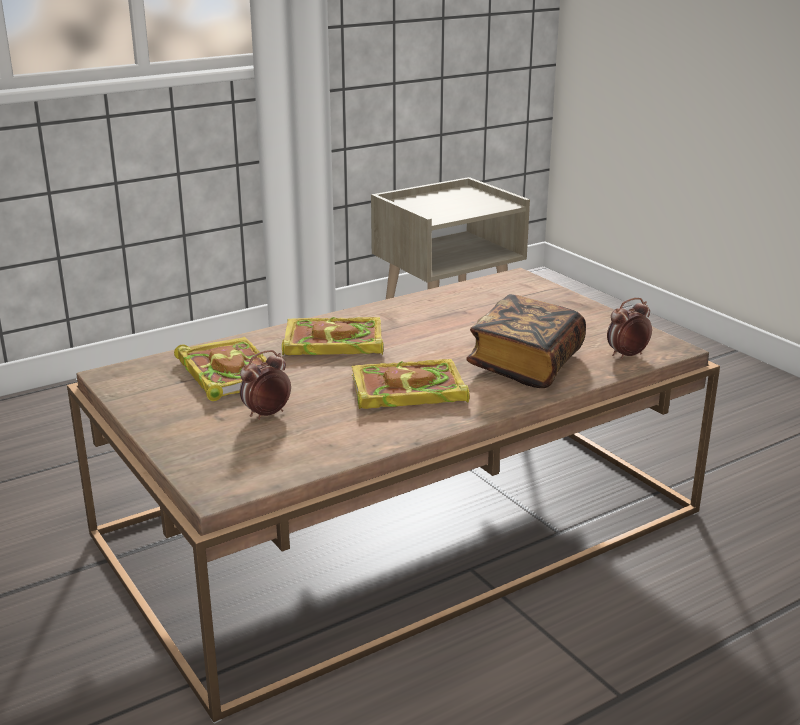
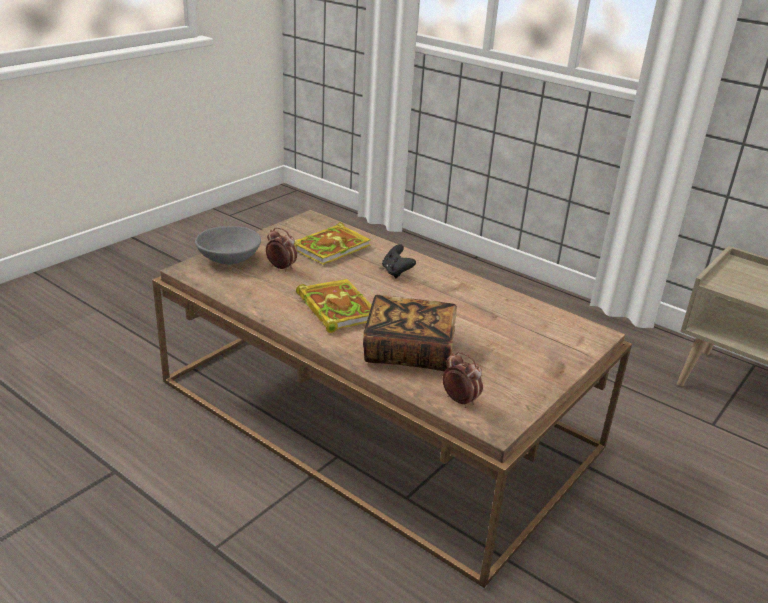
camera: 70 degrees right, 5 degrees up
book [282,317,384,355] -> black game controller [382,244,416,278]
none -> grey bowl [195,226,261,264]

